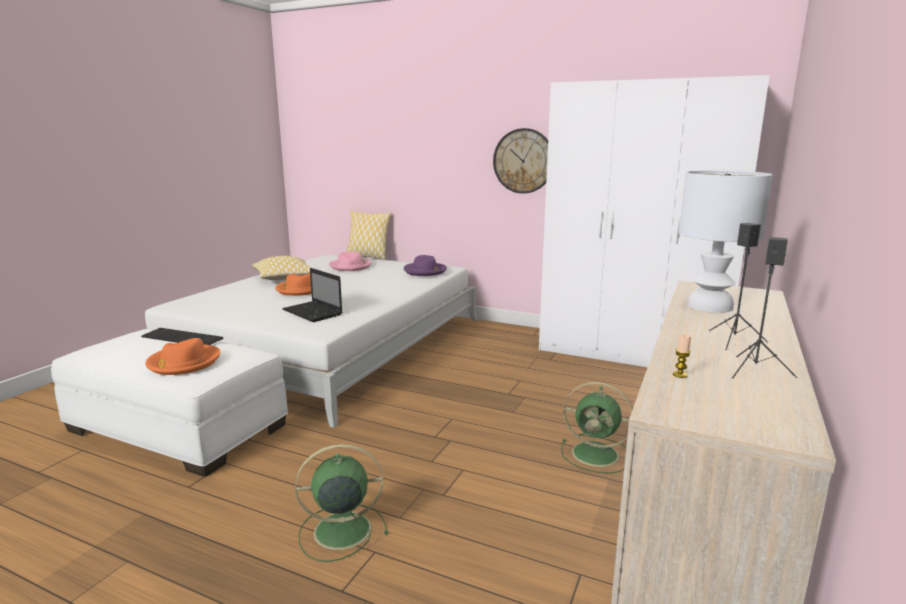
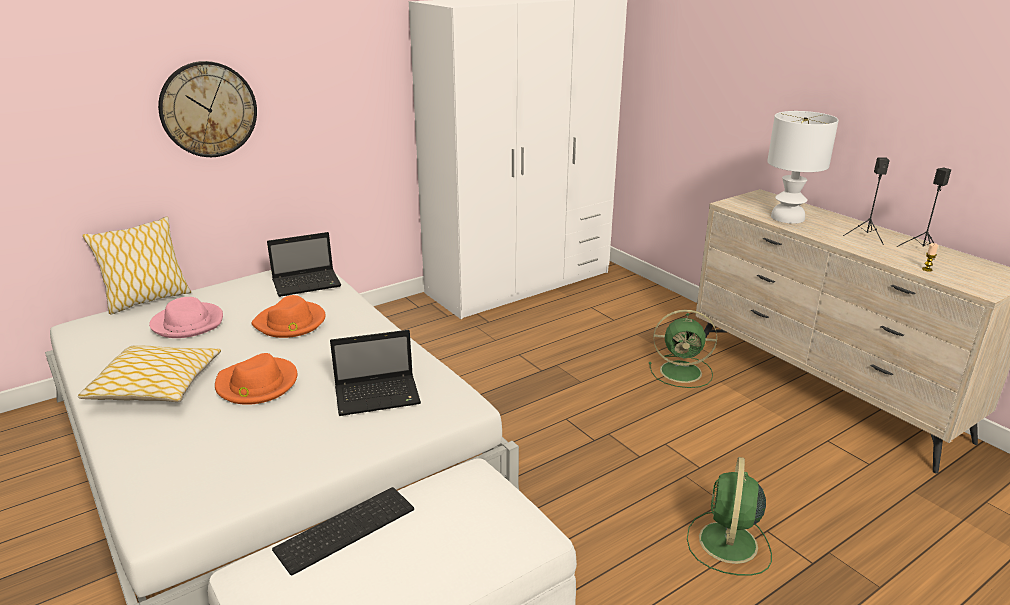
camera: 60 degrees left, 10 degrees up
orange hat [145,338,220,375] -> orange hat moved to [252,295,326,338]
purple hat [404,255,447,276] -> laptop [267,232,341,297]
wall clock [493,128,548,194] -> wall clock moved to [158,61,257,157]
green fan [561,382,633,474] -> green fan turned 45 degrees clockwise [649,310,717,388]

